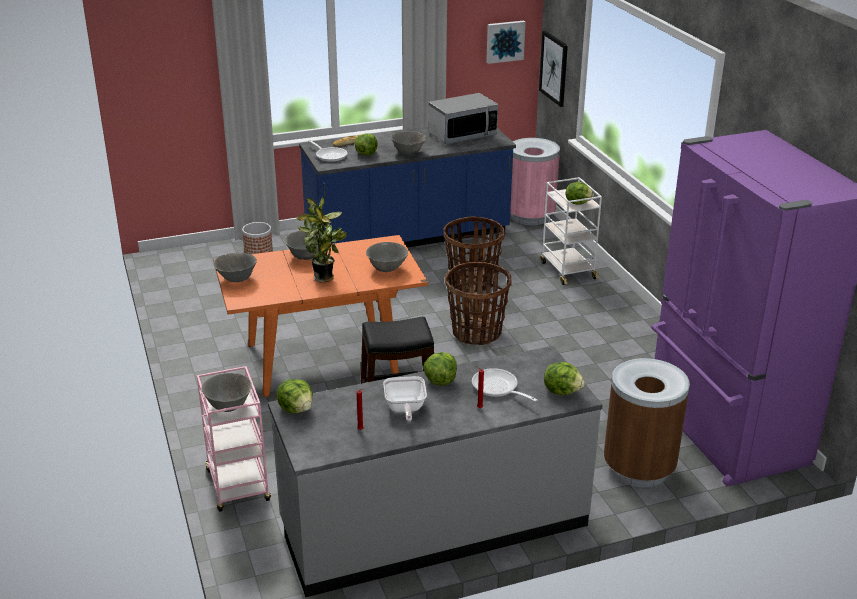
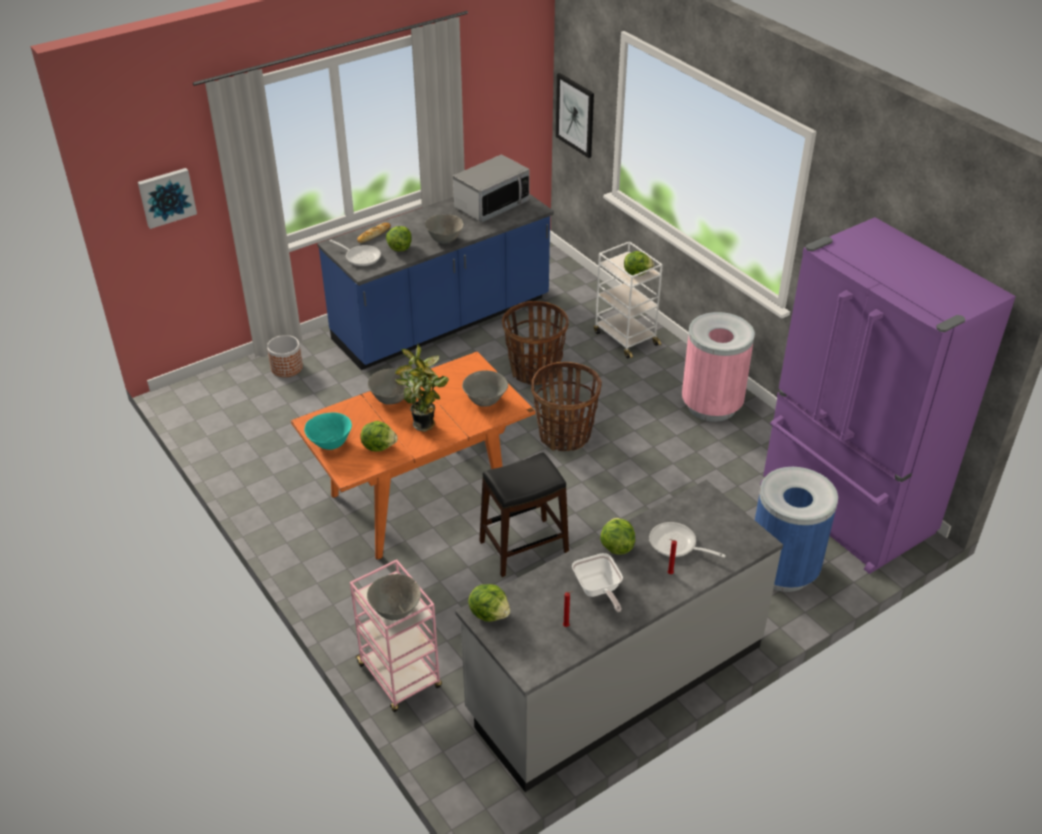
camera: 15 degrees left, 10 degrees up
grey bowl [213,253,257,282] -> turquoise bowl [304,412,352,450]
picture [486,21,526,64] -> picture moved to [138,168,197,229]
pink trash can [510,138,560,225] -> pink trash can moved to [682,312,755,422]
lettuce [544,362,585,395] -> lettuce moved to [360,421,398,452]
brown trash can [604,358,690,487] -> blue trash can [755,467,838,592]

